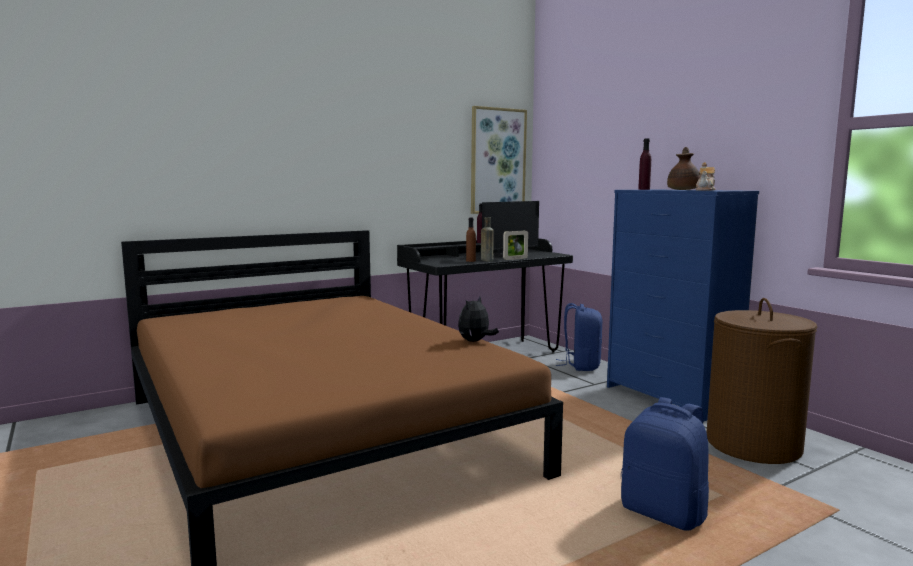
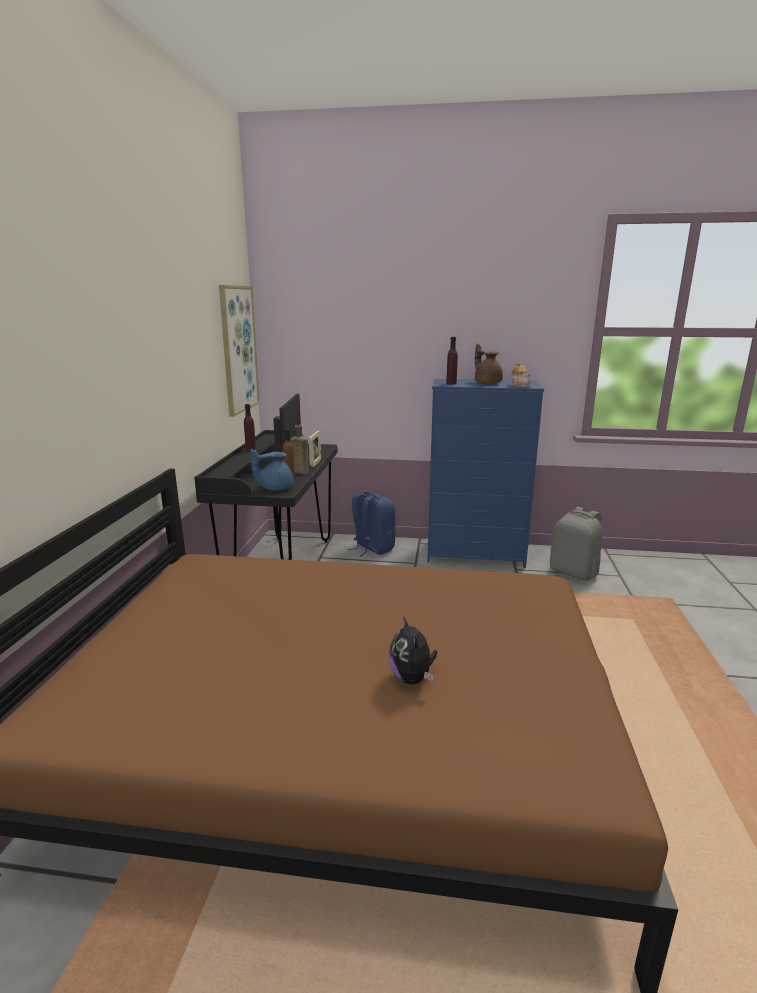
camera: 50 degrees left, 10 degrees up
plush toy [458,296,499,342] -> plush toy moved to [389,616,437,684]
blue backpack [621,397,709,531] -> none
brown laundry basket [706,298,818,464] -> grey backpack [550,507,602,581]
none -> blue teapot [250,449,293,490]

